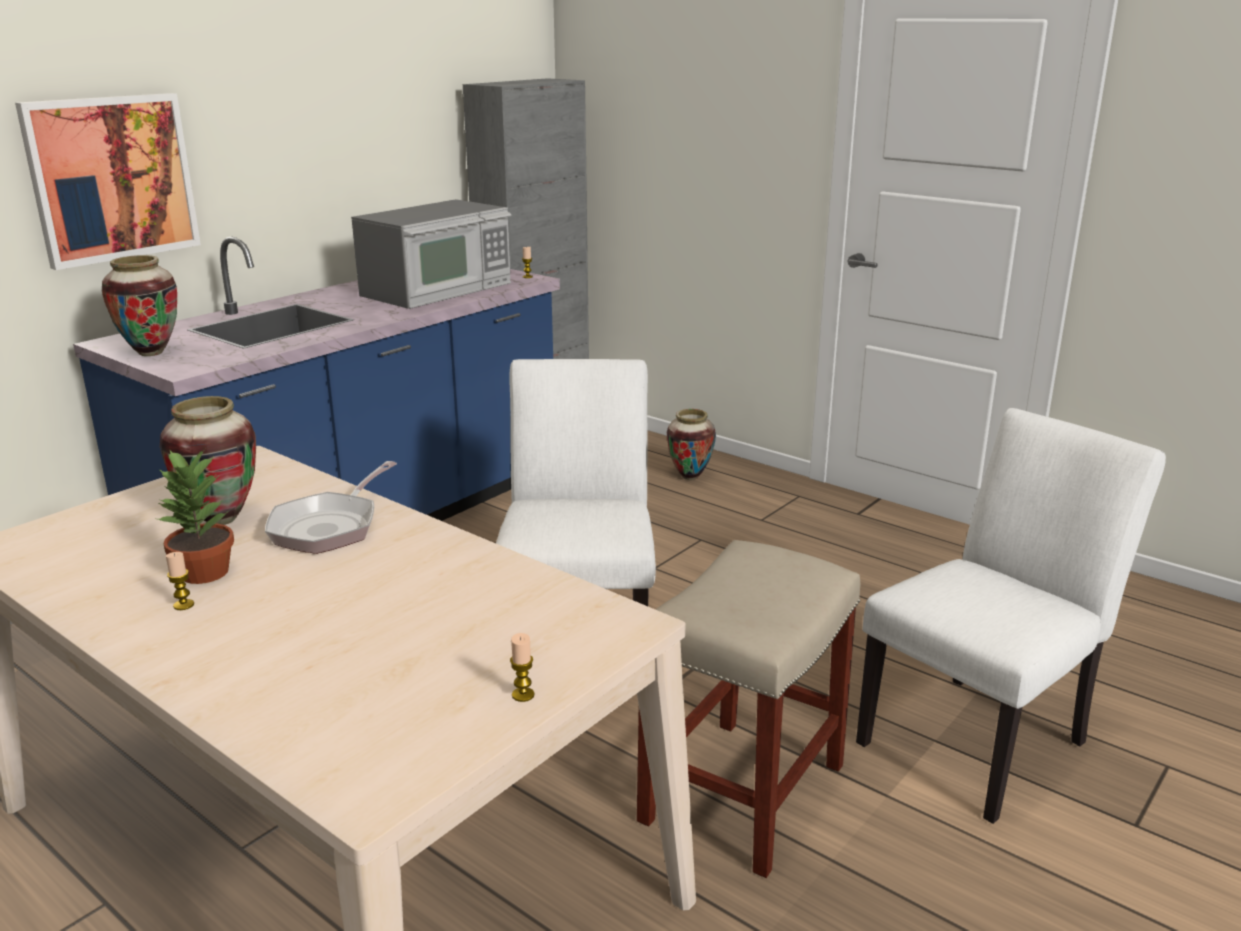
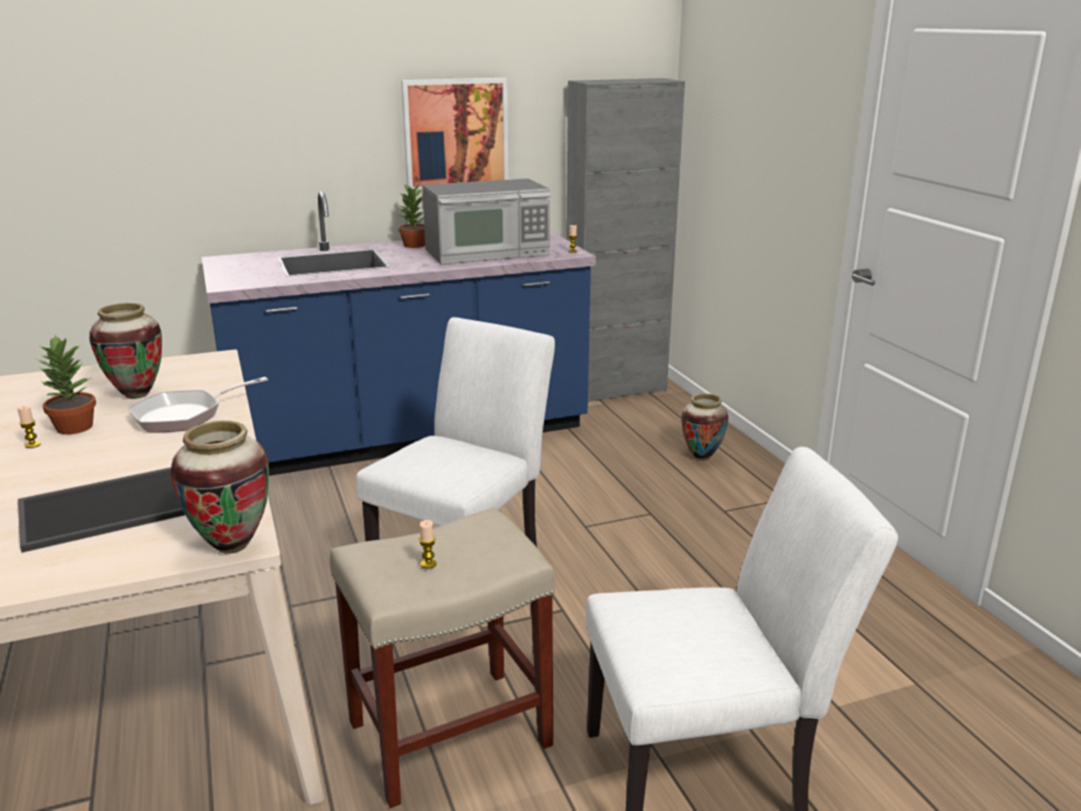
camera: 30 degrees right, 0 degrees up
picture [15,93,201,270] -> picture moved to [401,78,509,192]
vase [102,255,177,356] -> vase moved to [170,421,269,554]
candle [510,633,534,702] -> candle moved to [419,520,437,569]
none -> tray [18,467,185,553]
none -> potted plant [398,184,425,248]

